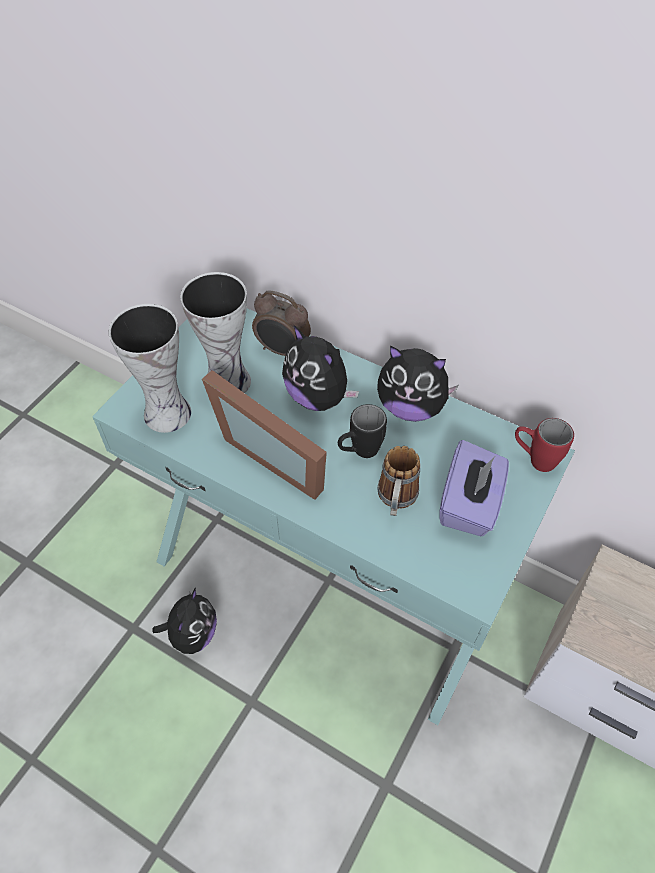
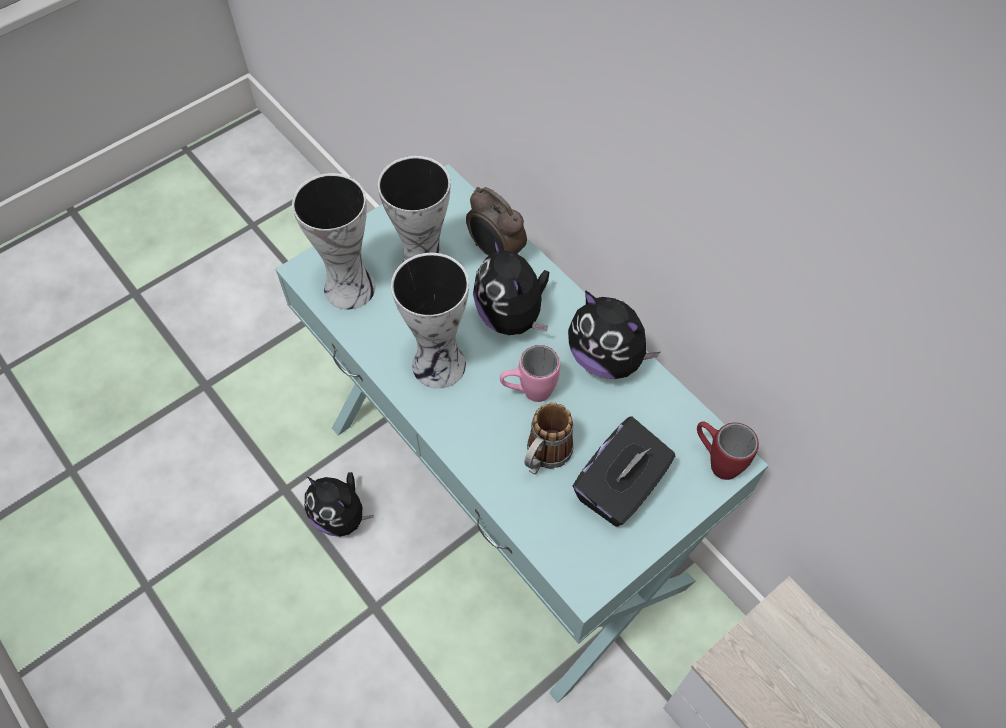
camera: 20 degrees right, 5 degrees up
plush toy [152,588,217,654] -> plush toy turned 90 degrees clockwise [304,472,374,537]
picture frame [202,370,327,500] -> vase [391,253,469,389]
black mug [338,404,387,458] -> pink mug [500,345,560,402]
purple tissue box [439,440,509,536] -> black tissue box [573,417,675,527]

